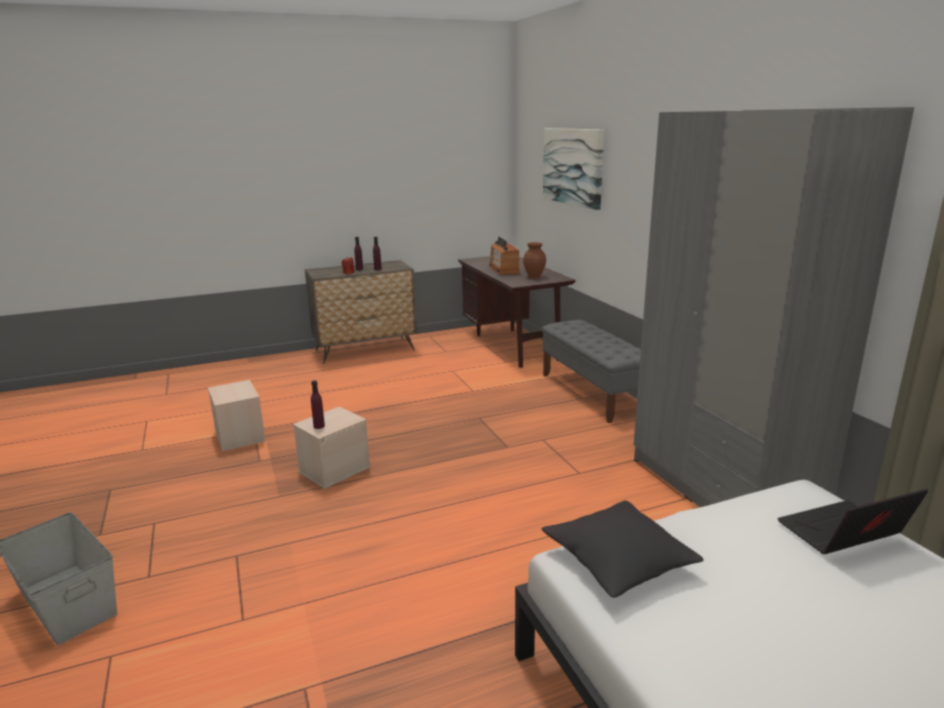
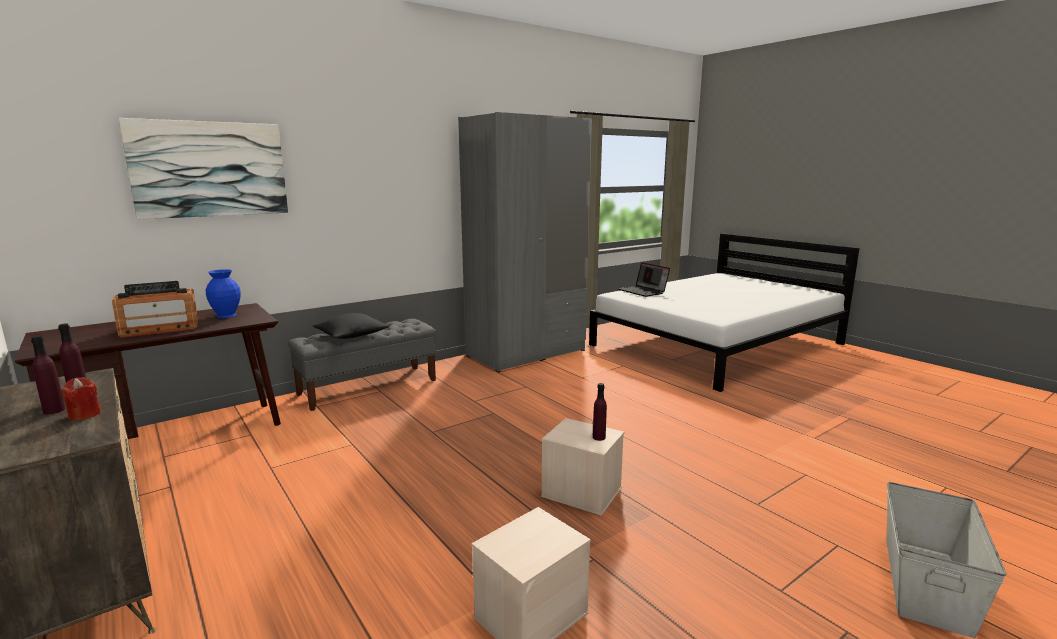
camera: 105 degrees left, 5 degrees down
brown vase [523,242,546,279] -> blue vase [206,269,241,318]
black pillow [542,501,704,598] -> black pillow moved to [313,313,390,339]

